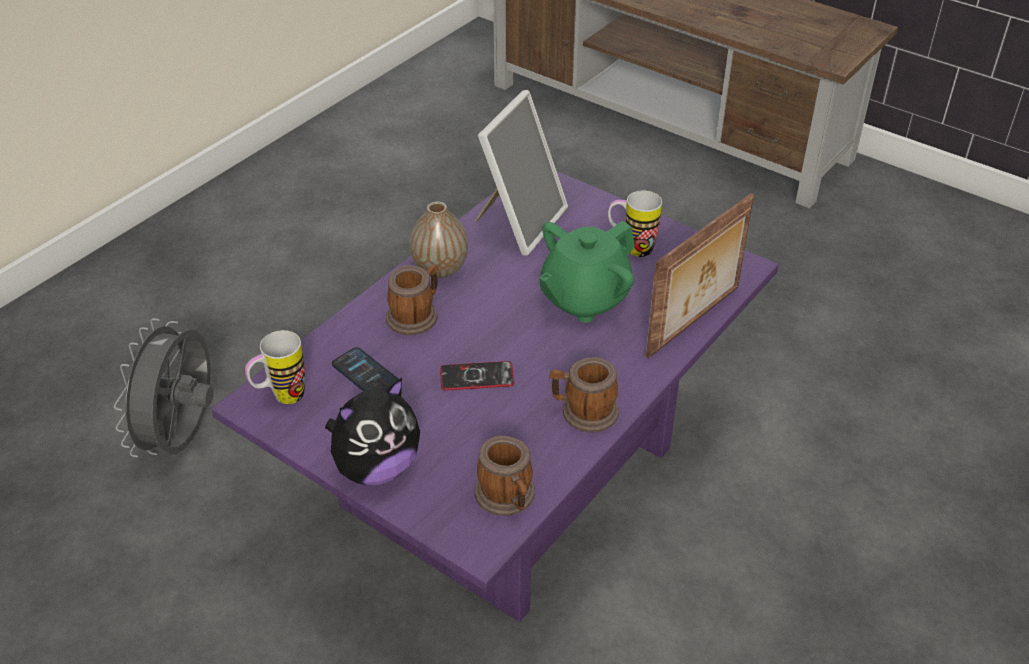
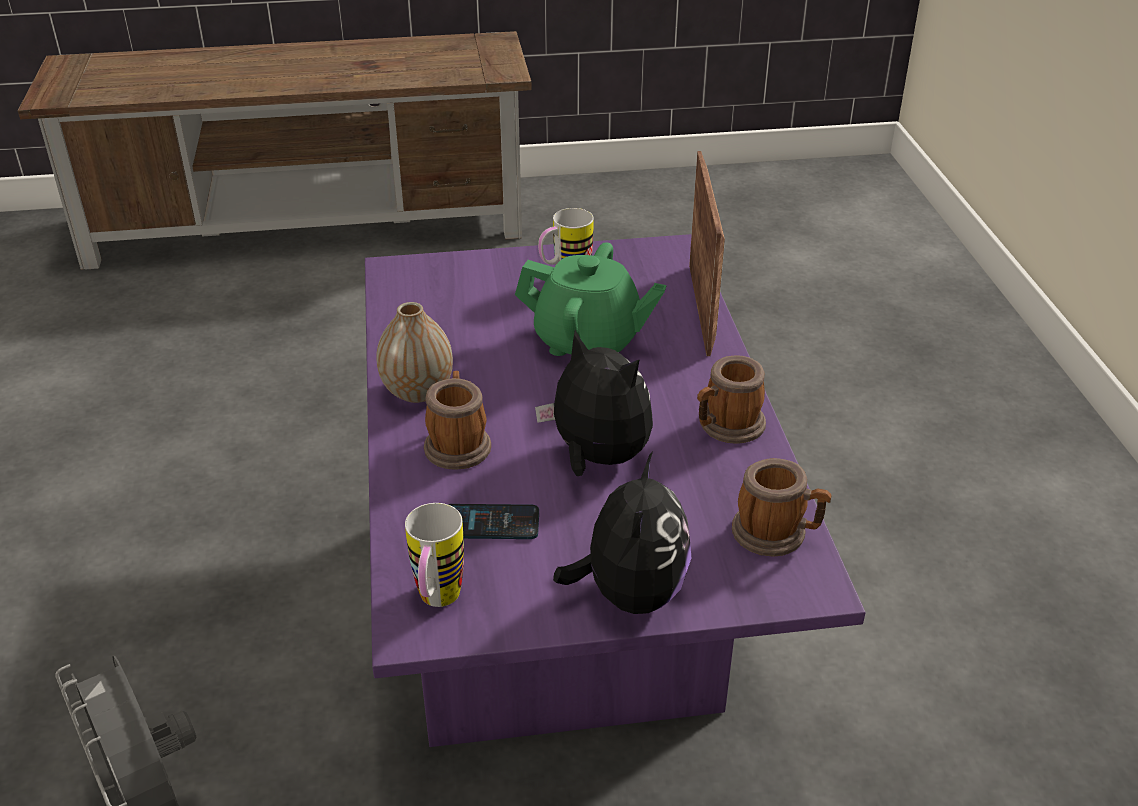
camera: 45 degrees left, 5 degrees down
phone [440,361,514,391] -> plush toy [535,330,653,476]
picture frame [474,90,568,256] -> none
green teapot [539,221,635,323] -> green teapot turned 75 degrees counterclockwise [515,242,667,356]

